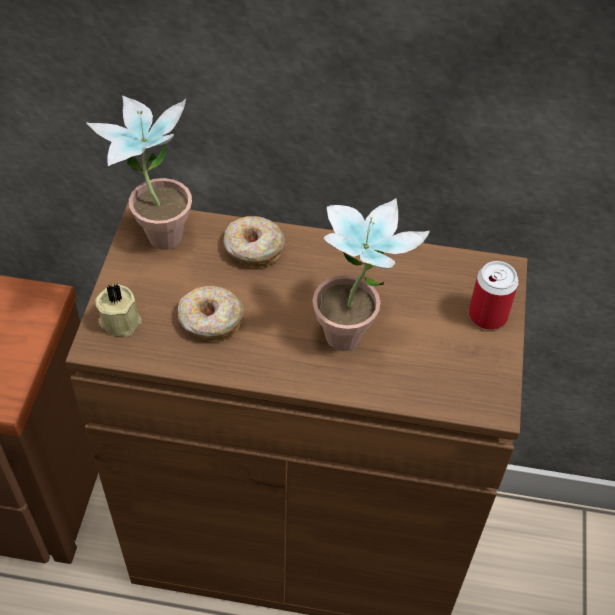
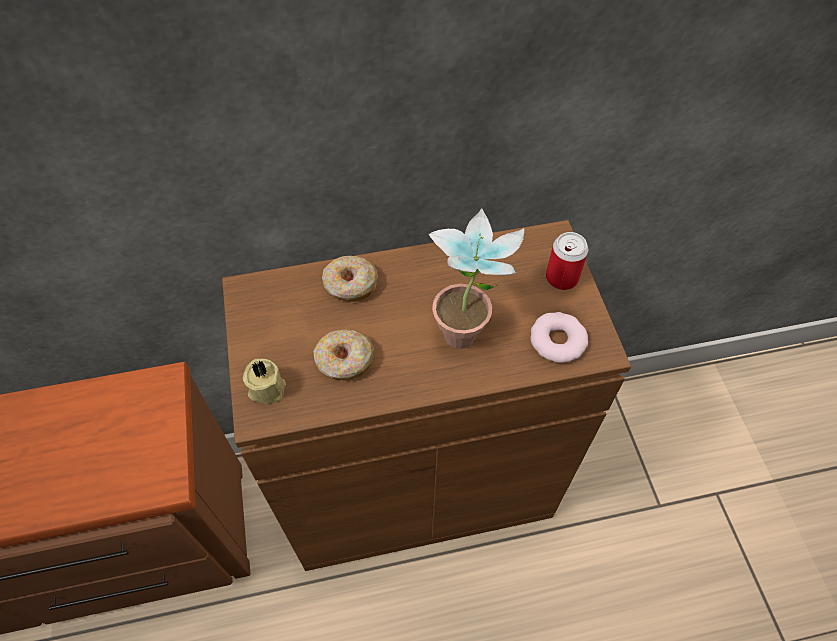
camera: 20 degrees left, 5 degrees up
potted plant [85,95,192,250] -> none
none -> donut [530,312,588,363]

